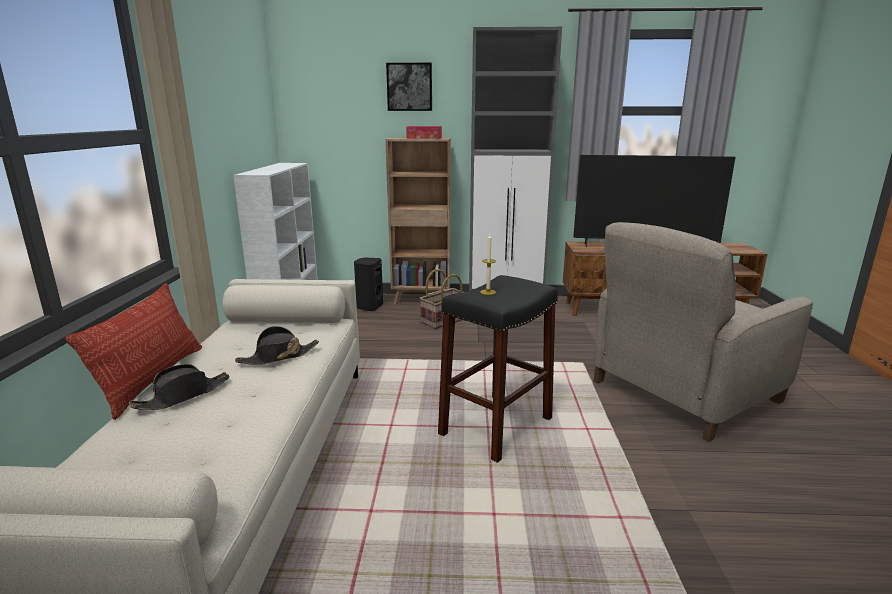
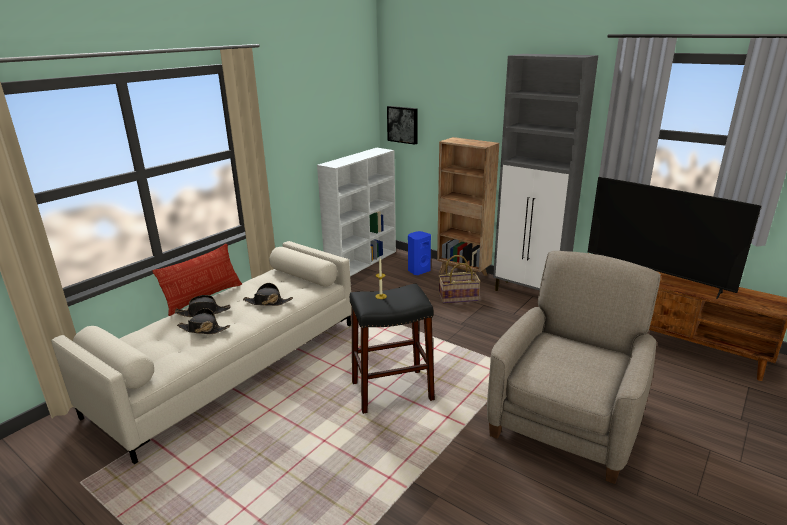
camera: 35 degrees right, 5 degrees up
black speaker [354,258,383,311] -> blue speaker [408,231,431,275]
picture [386,63,432,111] -> picture moved to [387,106,417,145]
tissue box [406,126,442,139] -> none
beige armchair [593,222,813,442] -> beige armchair turned 120 degrees clockwise [487,251,661,484]
none -> black hat [177,308,230,334]

